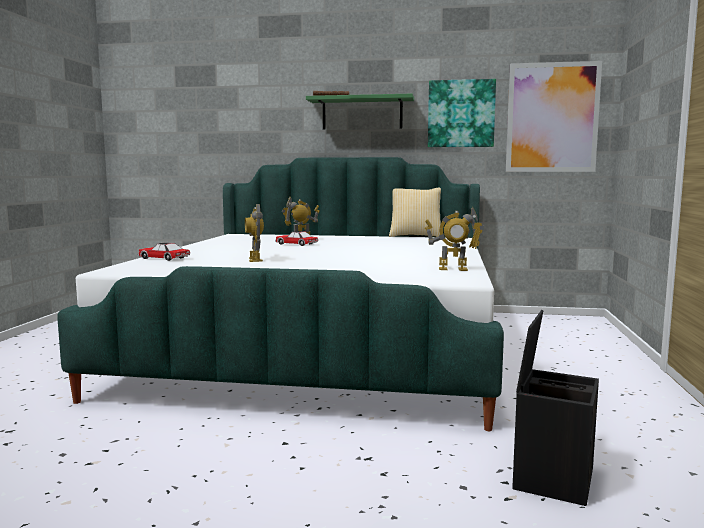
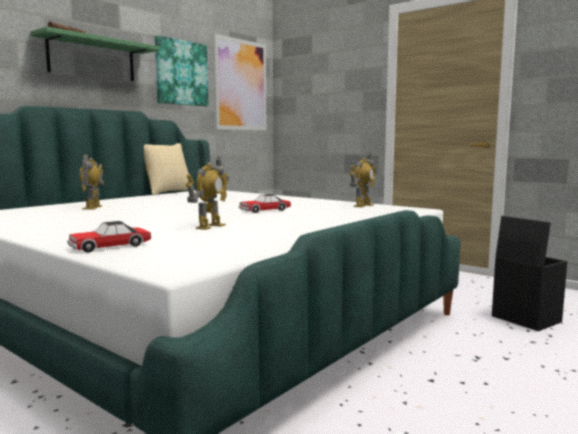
camera: 60 degrees left, 0 degrees up
toy robot [245,204,264,262] -> toy robot turned 75 degrees counterclockwise [185,157,229,230]
toy car [275,231,318,246] -> toy car moved to [238,194,291,213]

